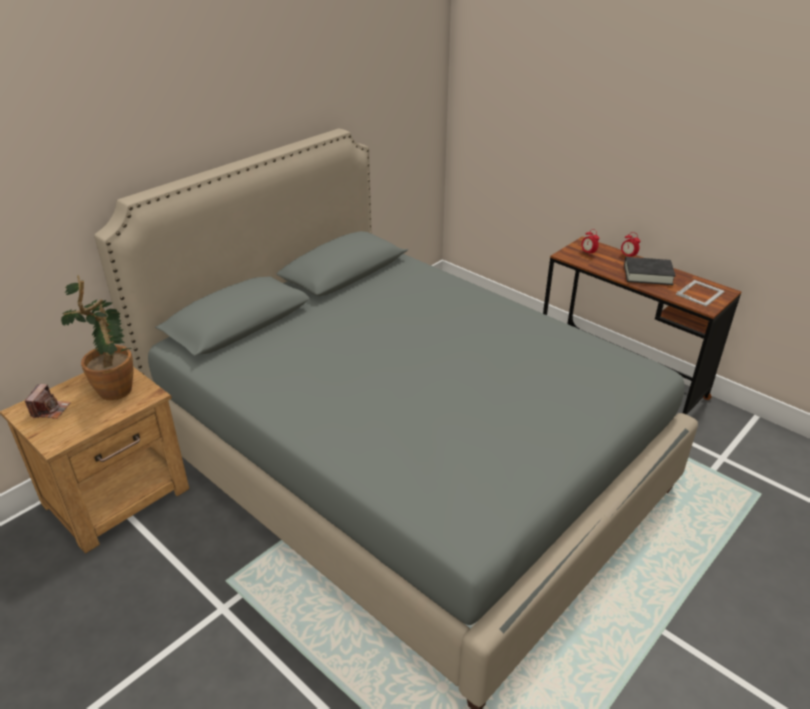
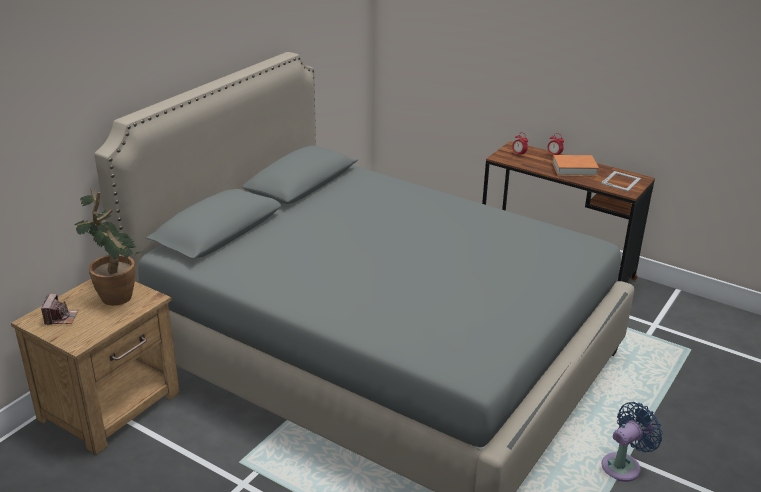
camera: 10 degrees left, 5 degrees down
black book [624,257,676,285] -> orange book [552,155,599,176]
none -> blue fan [601,402,663,482]

